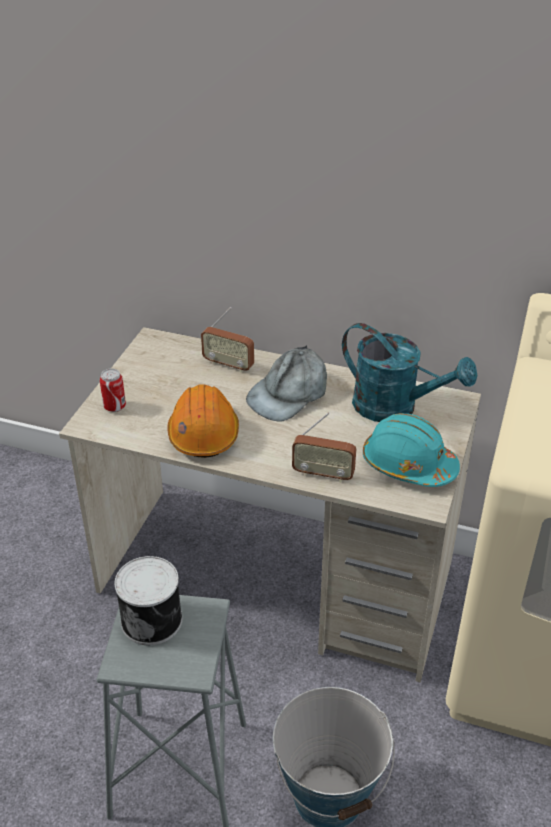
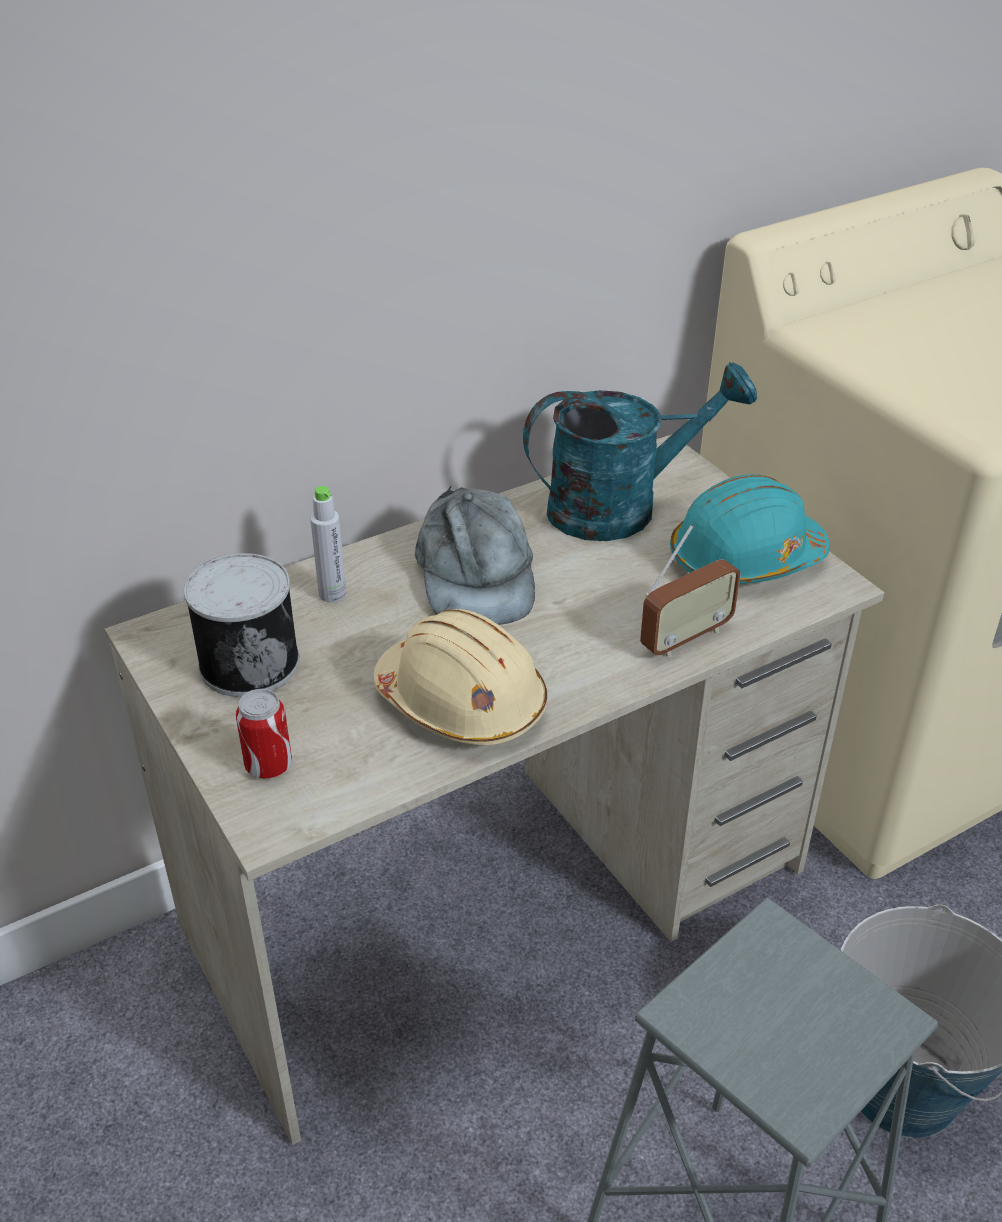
camera: 50 degrees left, 0 degrees up
can [115,556,182,645] -> can moved to [184,553,300,697]
orange hard hat [167,384,239,458] -> beige hard hat [373,609,548,745]
radio [201,307,254,373] -> grey bottle [310,486,346,602]

